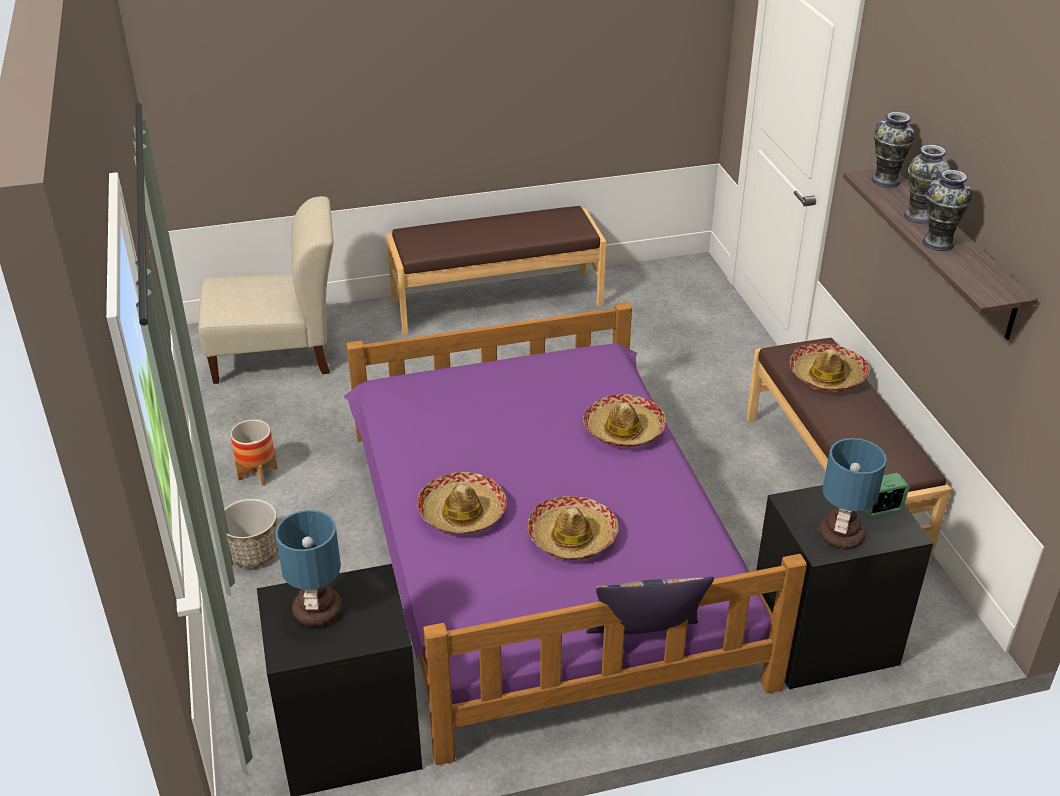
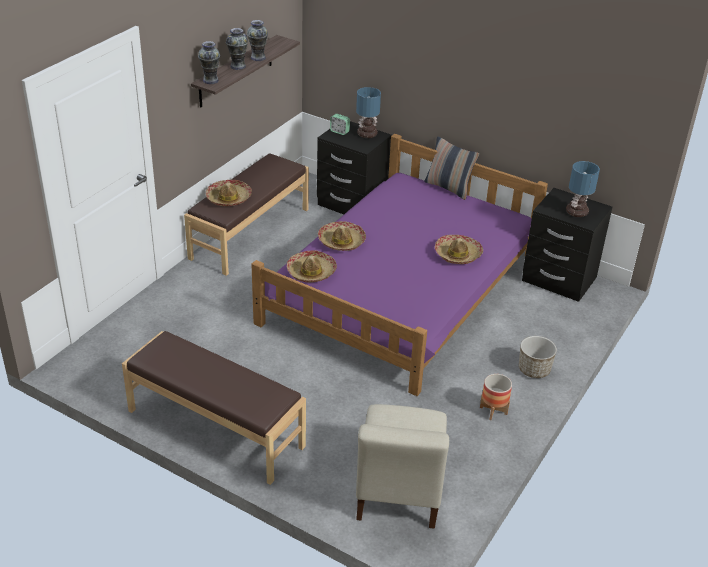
camera: 135 degrees left, 0 degrees up
beige chair [199,196,333,384] -> beige chair turned 120 degrees counterclockwise [356,404,449,529]
hat [528,496,619,560] -> hat moved to [287,250,337,283]

